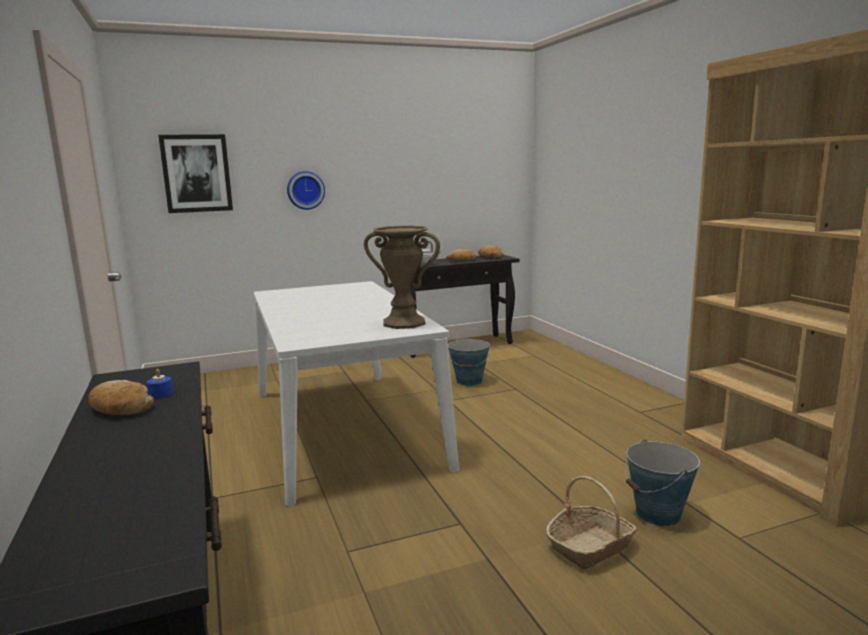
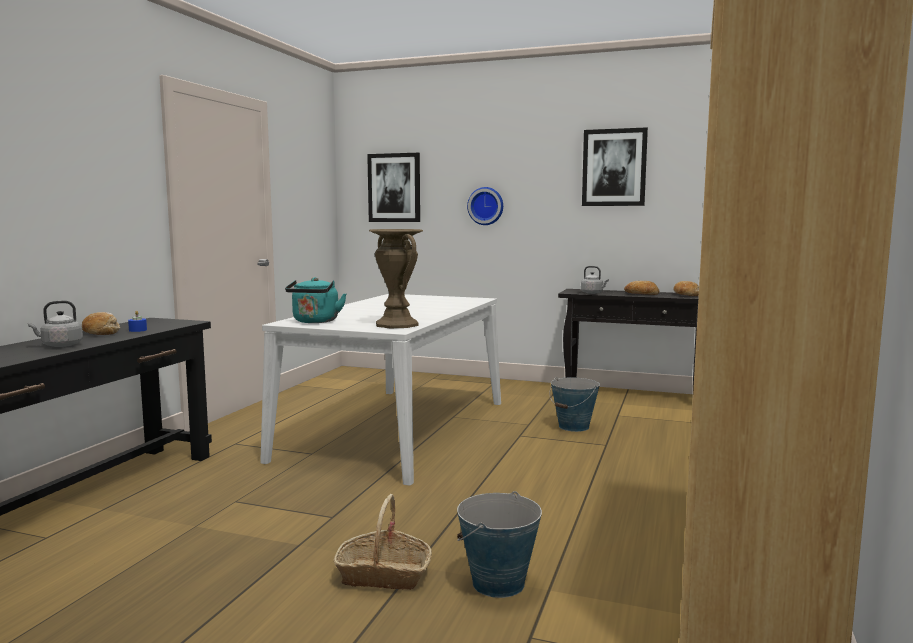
camera: 40 degrees right, 5 degrees down
none -> grey kettle [28,301,83,347]
none -> turquoise kettle [285,277,346,323]
none -> picture [582,127,648,206]

